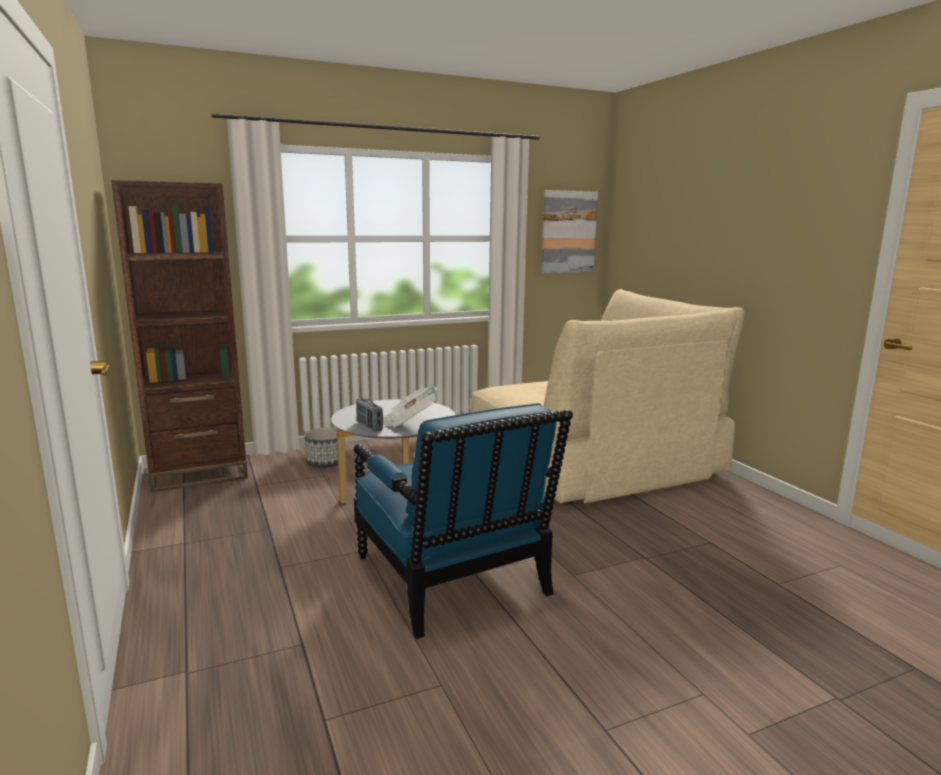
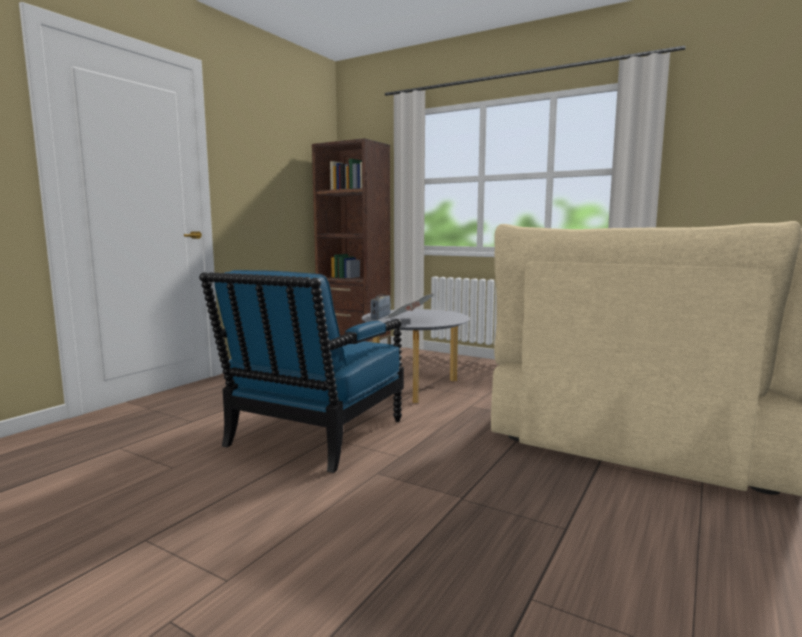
camera: 55 degrees right, 5 degrees down
planter [305,427,338,468] -> none
picture [541,190,598,273] -> none

